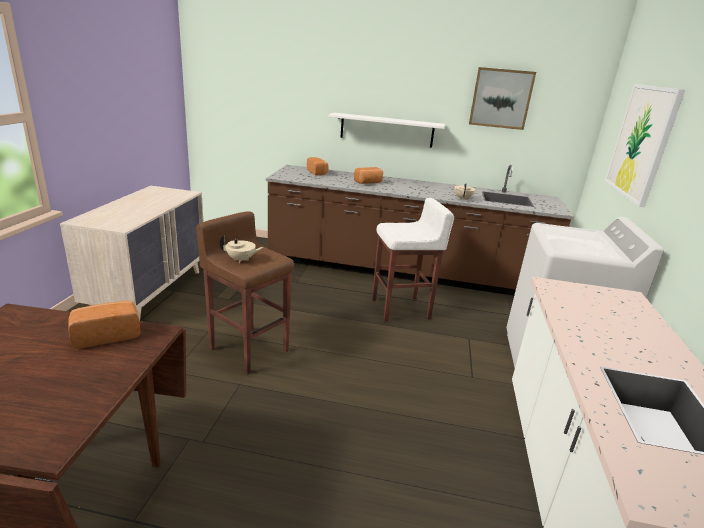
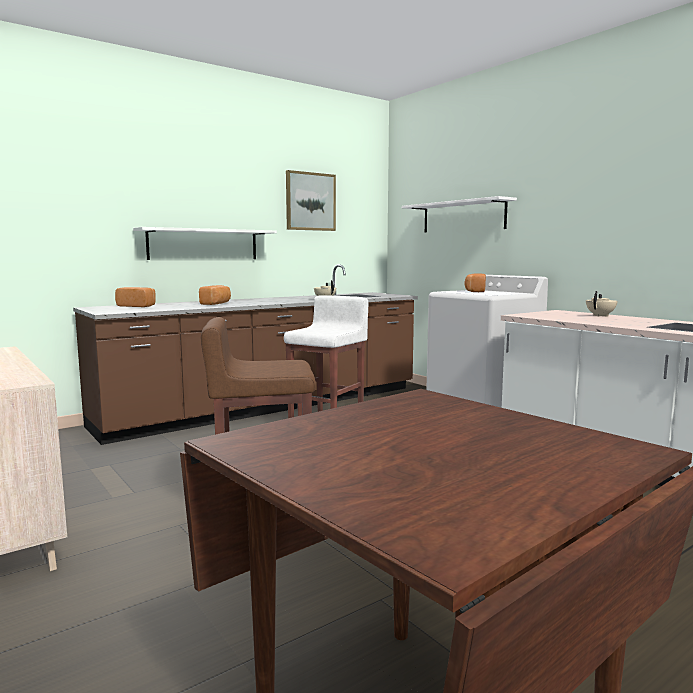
camera: 45 degrees left, 15 degrees down
bread [68,301,141,349] -> bread moved to [464,273,486,292]
beige teapot [220,235,264,263] -> beige teapot moved to [586,291,618,317]
picture [605,84,685,207] -> white shelf [402,196,517,233]

